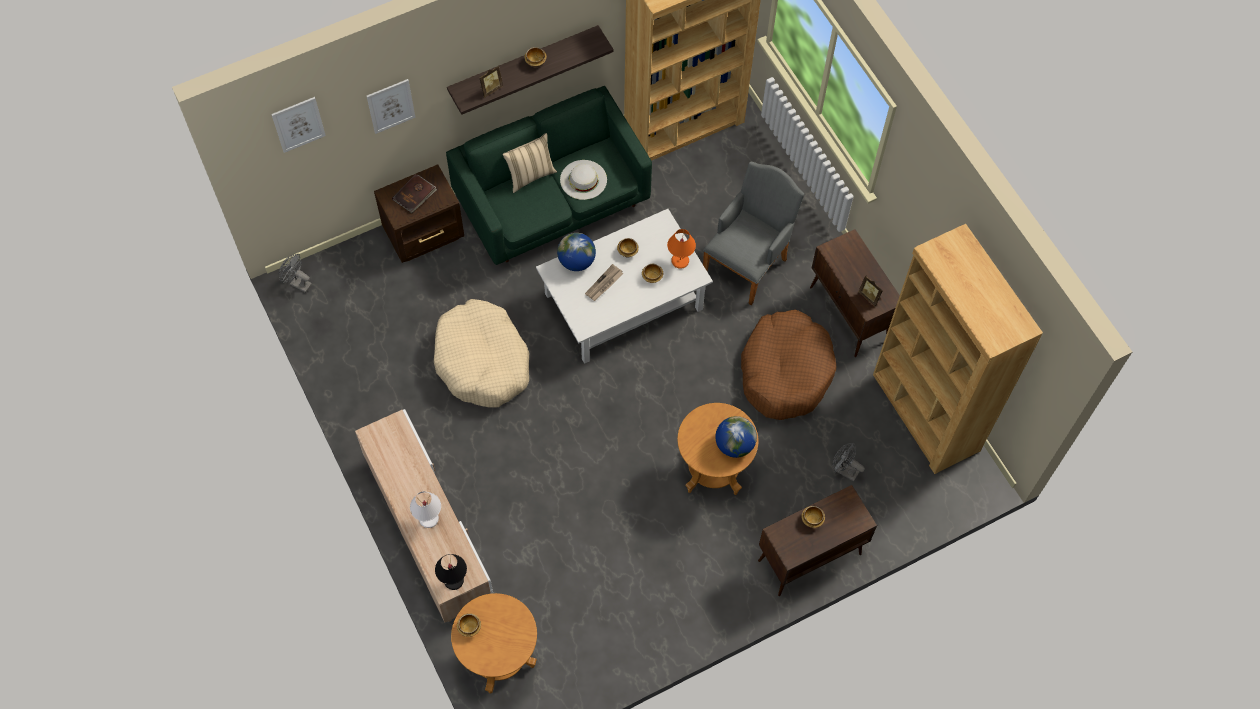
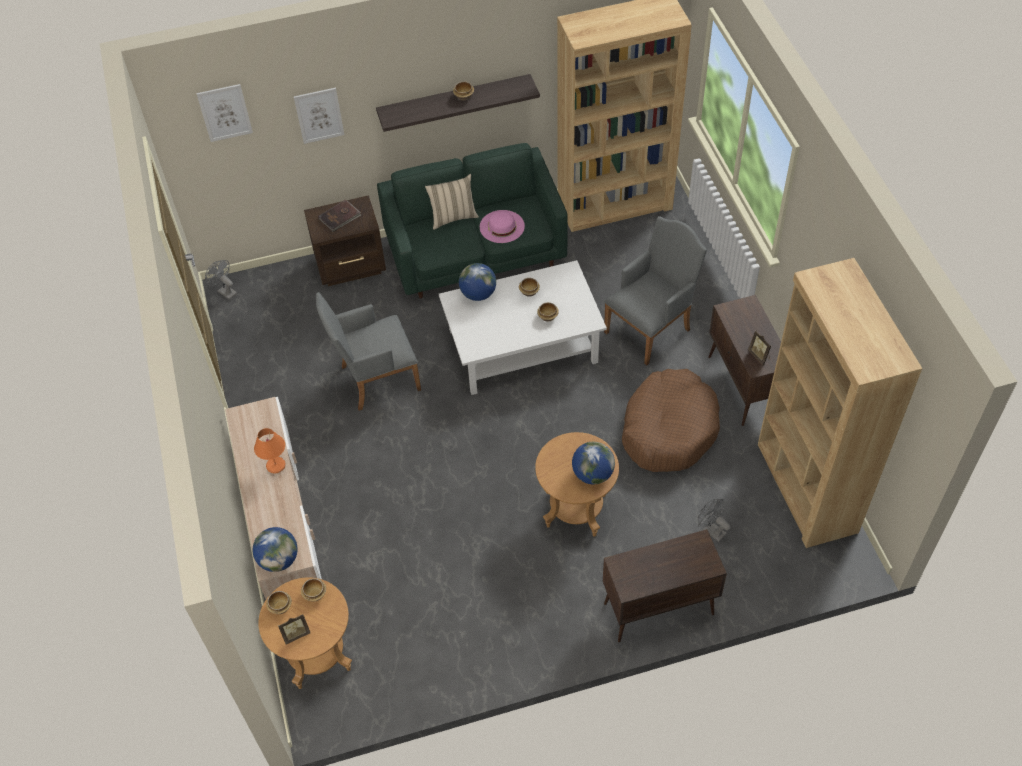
camera: 15 degrees right, 10 degrees down
white table lamp [410,491,441,528] -> none
beige dog bed [434,299,529,408] -> grey armchair [316,292,421,411]
black table lamp [435,554,467,590] -> globe [253,527,298,572]
picture frame [479,66,503,97] -> picture frame moved to [278,615,310,644]
white hat [560,160,607,200] -> pink hat [480,210,525,243]
newspaper [585,264,623,301] -> none
orange table lamp [667,229,696,269] -> orange table lamp moved to [254,428,286,474]
bowl [801,506,825,528] -> bowl moved to [301,578,326,602]

